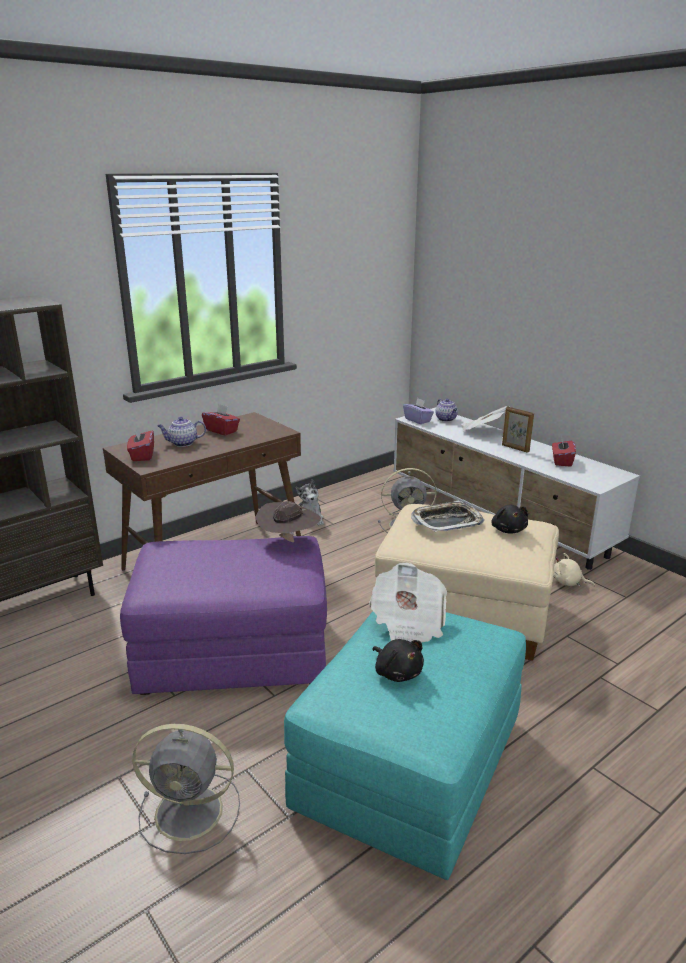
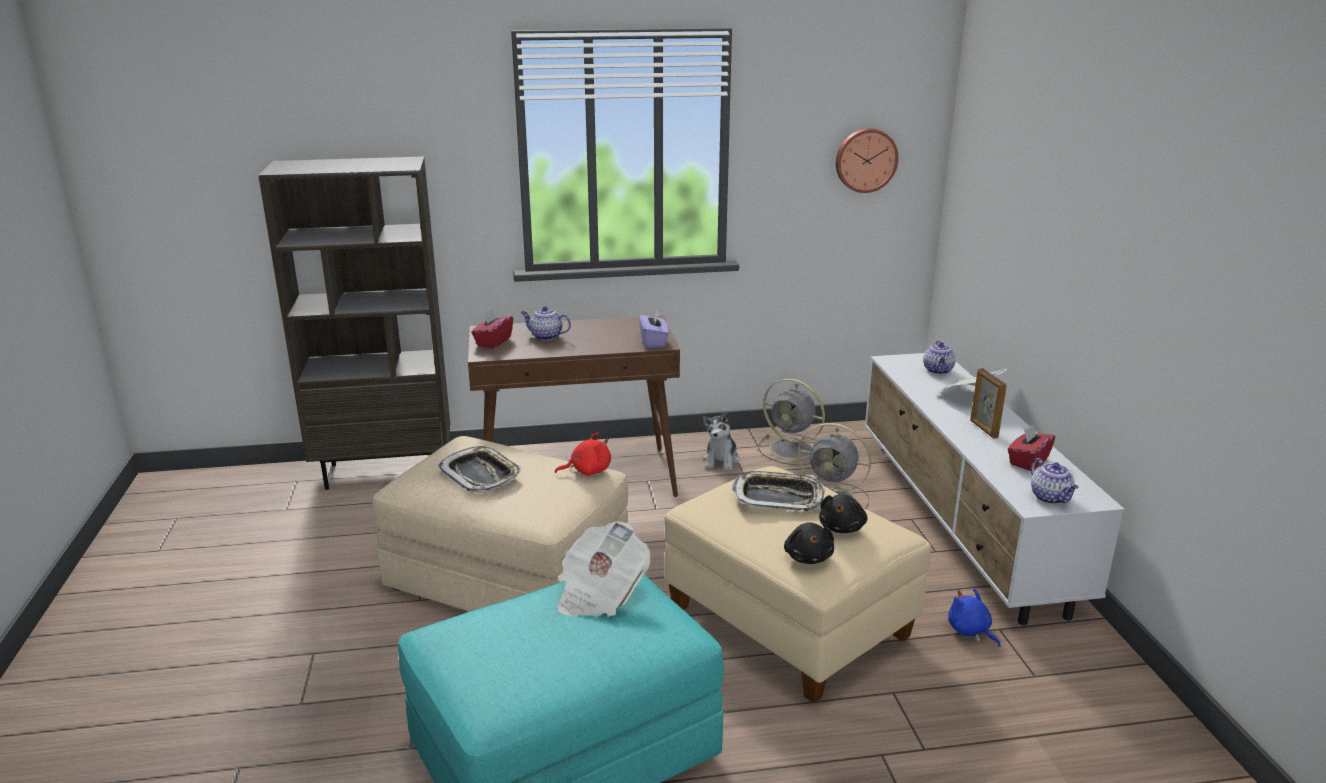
camera: 30 degrees right, 0 degrees up
purple ottoman [120,536,327,695] -> beige ottoman [372,436,628,612]
grey fan [132,724,240,854] -> grey fan moved to [758,379,825,465]
red tissue box [202,403,240,436] -> none
brown hat [255,501,321,542] -> red plush toy [555,432,611,476]
black plush toy [372,639,424,682] -> black plush toy moved to [784,522,834,564]
purple tissue box [403,398,434,424] -> purple tissue box moved to [639,309,669,348]
beige plush toy [553,553,595,587] -> blue plush toy [948,588,1000,647]
none -> tray [437,446,523,493]
none -> wall clock [836,128,898,193]
none -> teapot [1031,458,1079,504]

